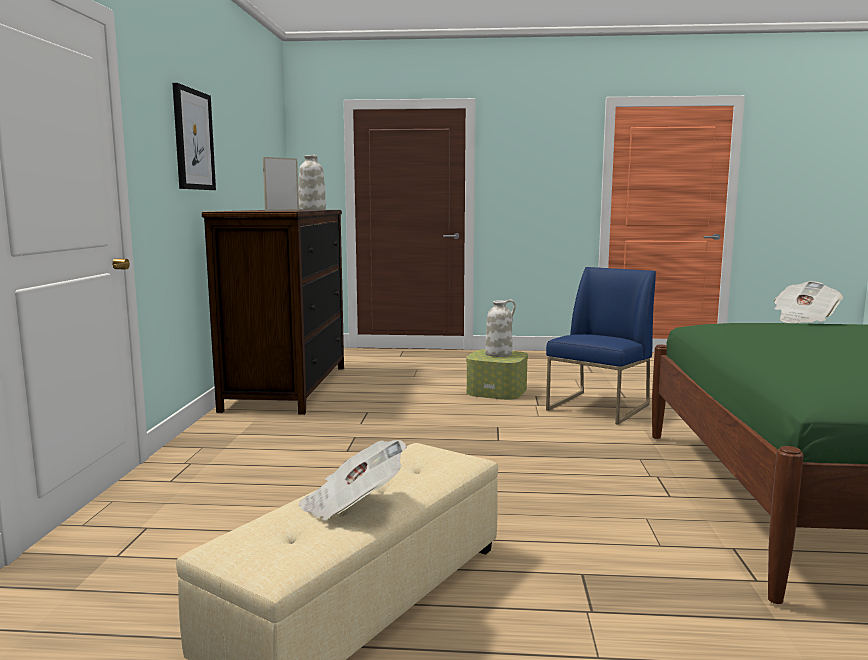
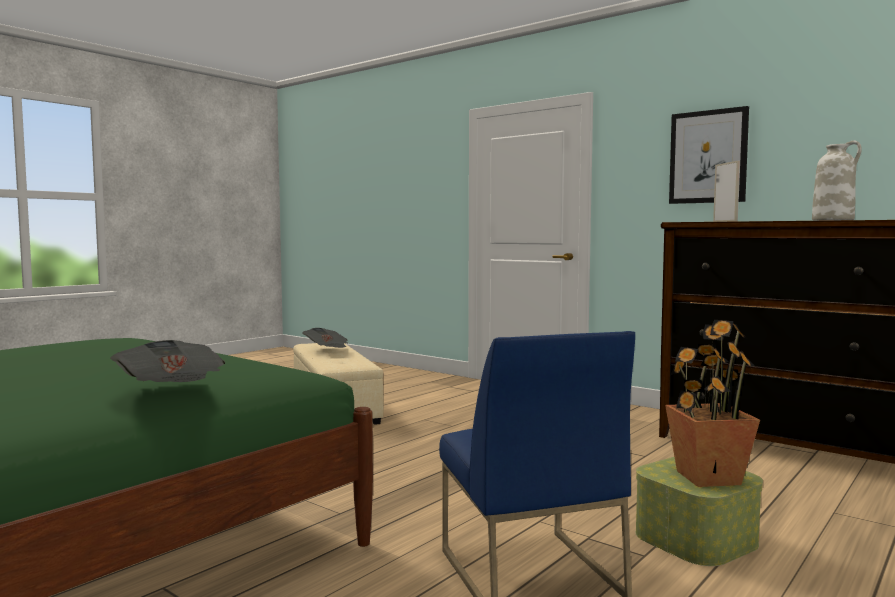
camera: 125 degrees right, 5 degrees down
white vase [485,299,516,357] -> potted plant [665,320,760,487]

